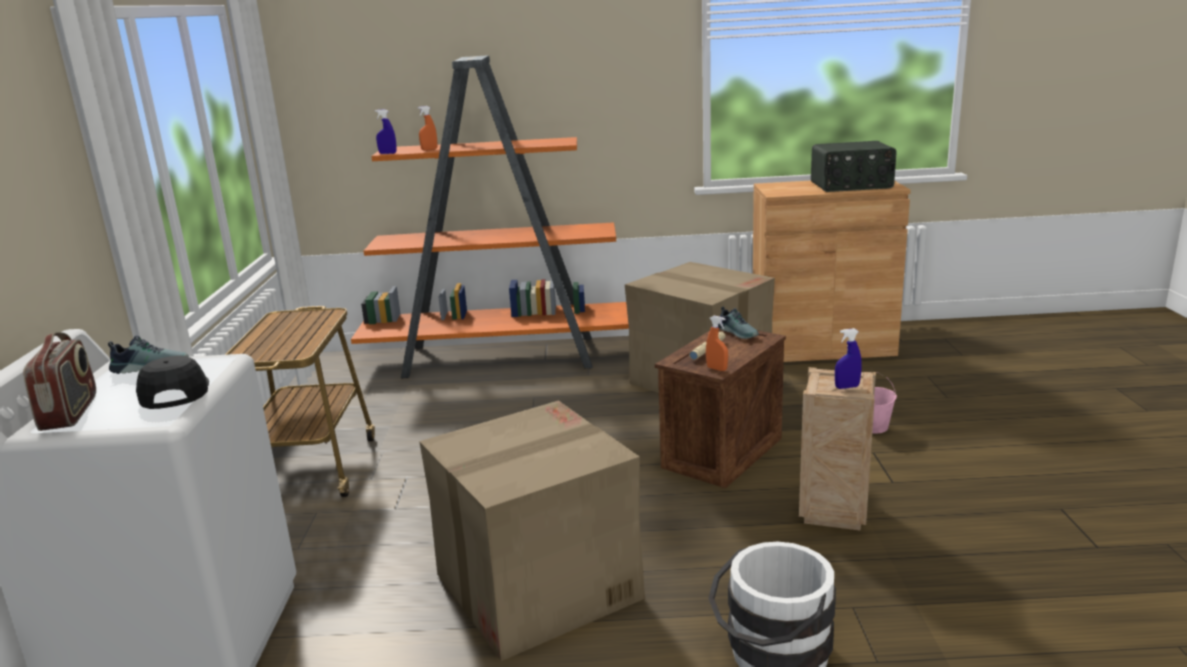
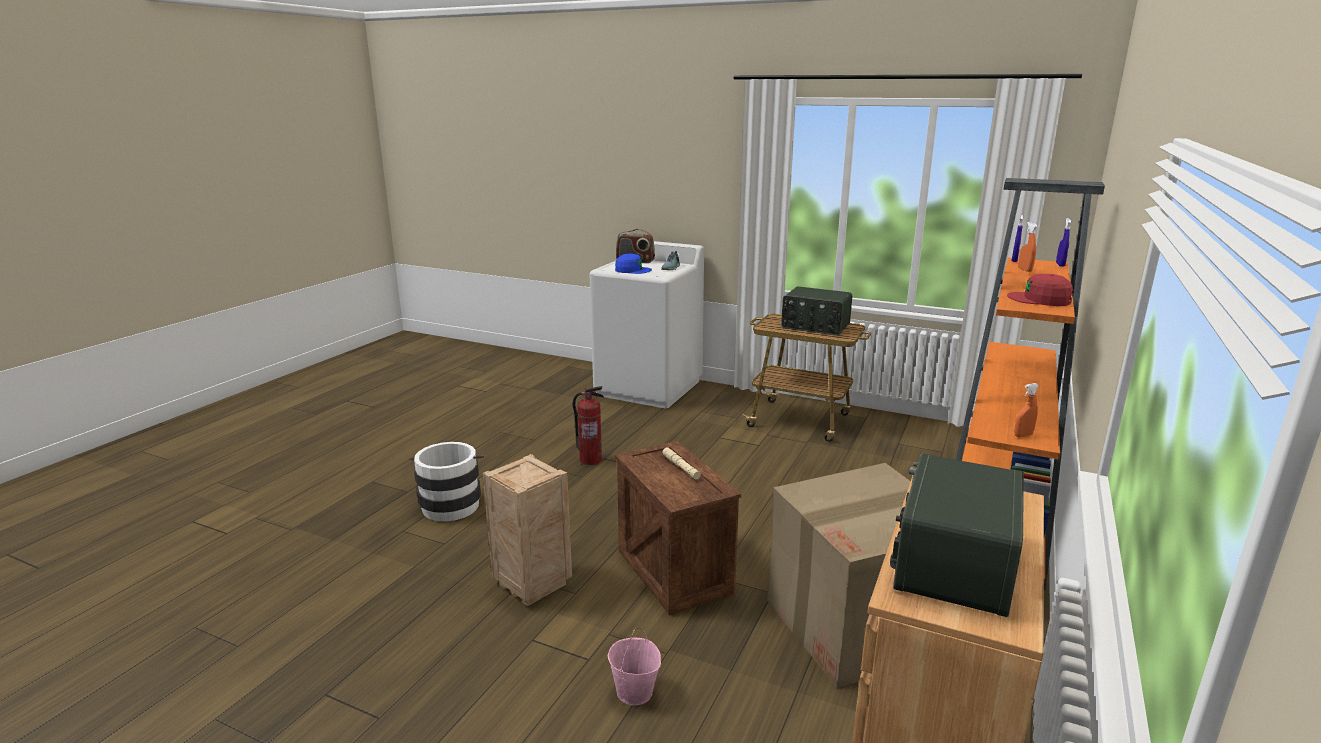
camera: 115 degrees right, 0 degrees up
black cap [136,356,209,409] -> blue cap [615,254,652,274]
cardboard box [419,400,645,661] -> fire extinguisher [573,386,604,465]
orange spray bottle [706,316,728,371] -> orange spray bottle moved to [1014,383,1039,437]
shoe [718,306,759,339] -> none
blue spray bottle [835,328,862,389] -> blue spray bottle moved to [1056,218,1071,267]
none -> radio [781,286,852,335]
none -> red cap [1007,274,1073,306]

